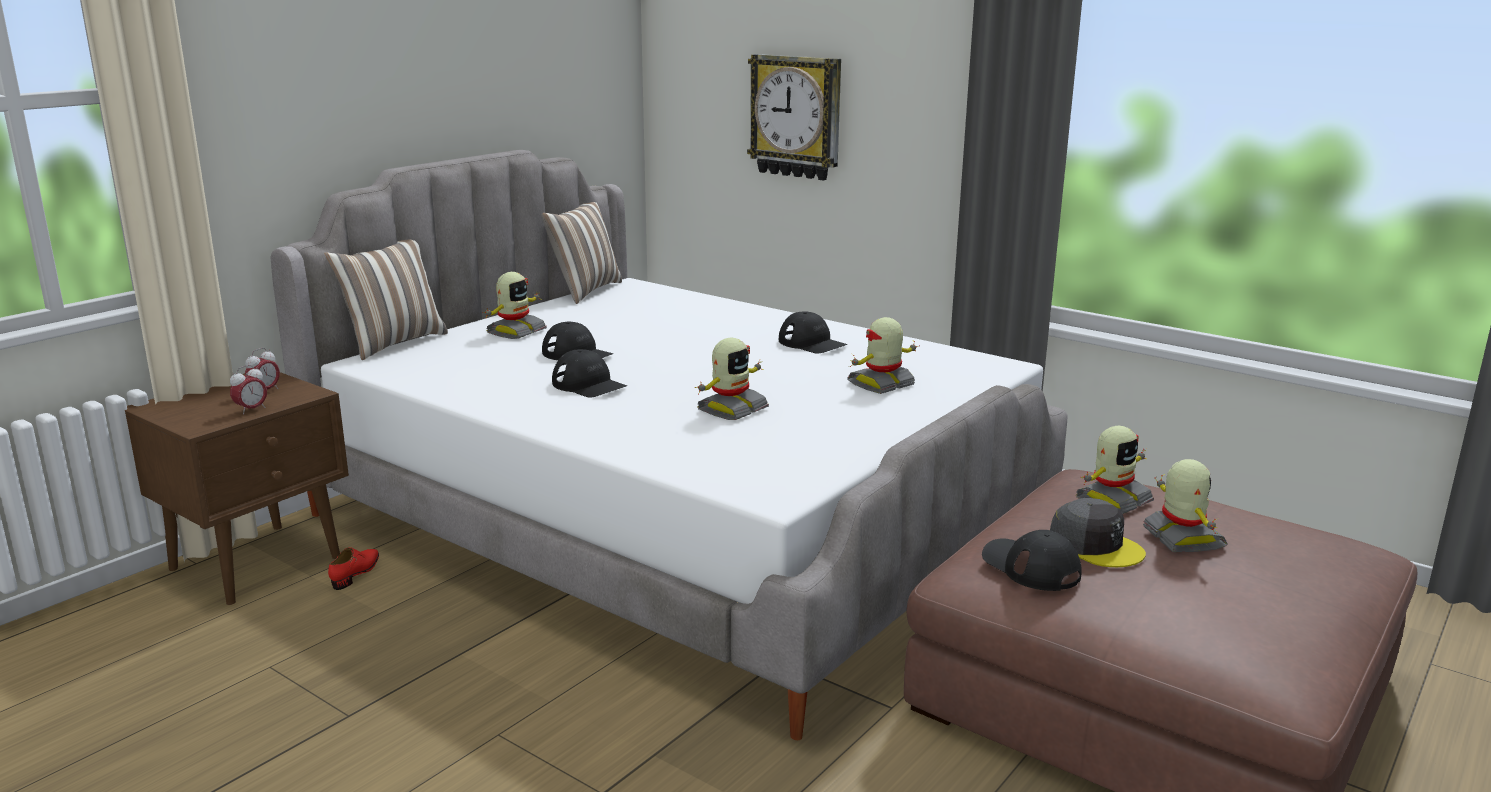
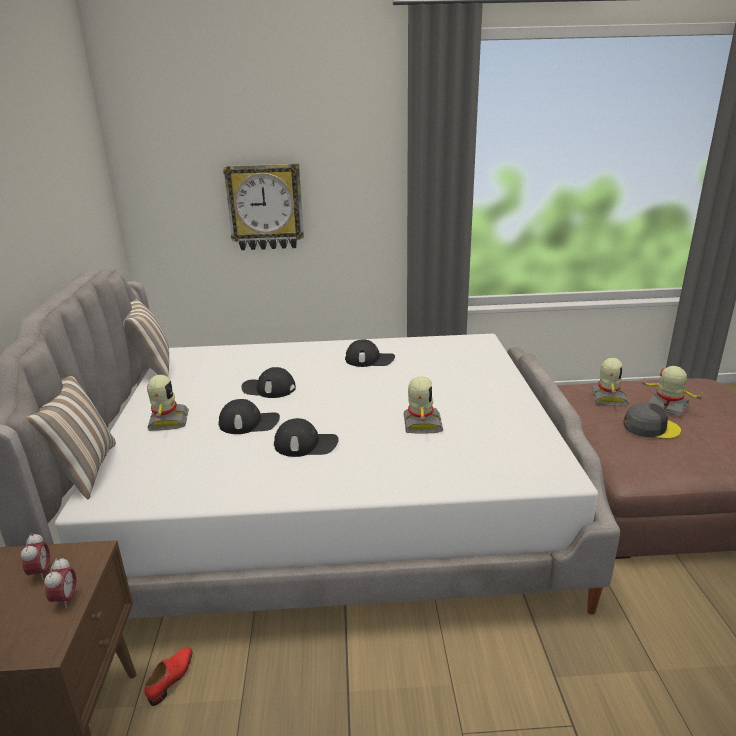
camera: 40 degrees left, 5 degrees up
red shoe [328,547,379,590] -> red shoe turned 45 degrees clockwise [144,648,192,706]
toy robot [847,317,920,394] -> none
black cap [982,530,1082,591] -> black cap moved to [241,367,296,398]

